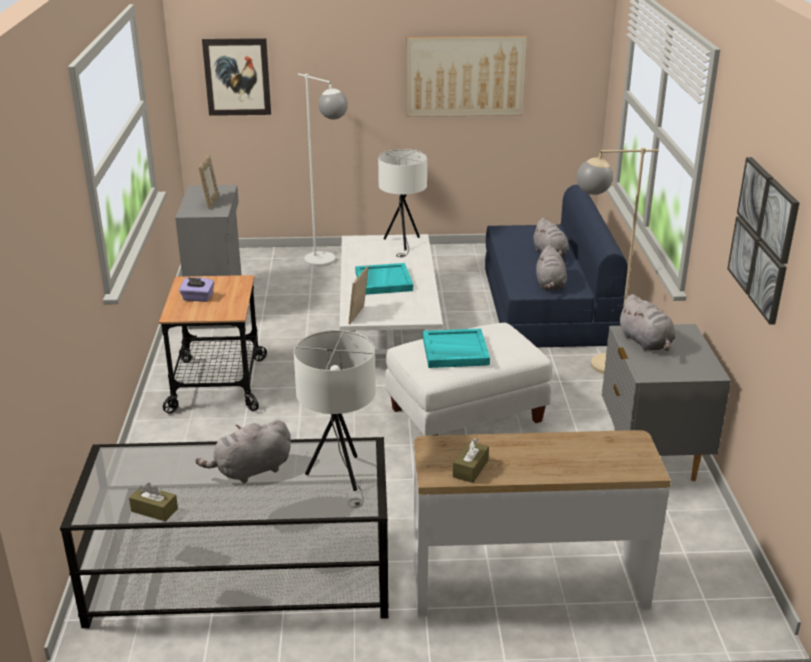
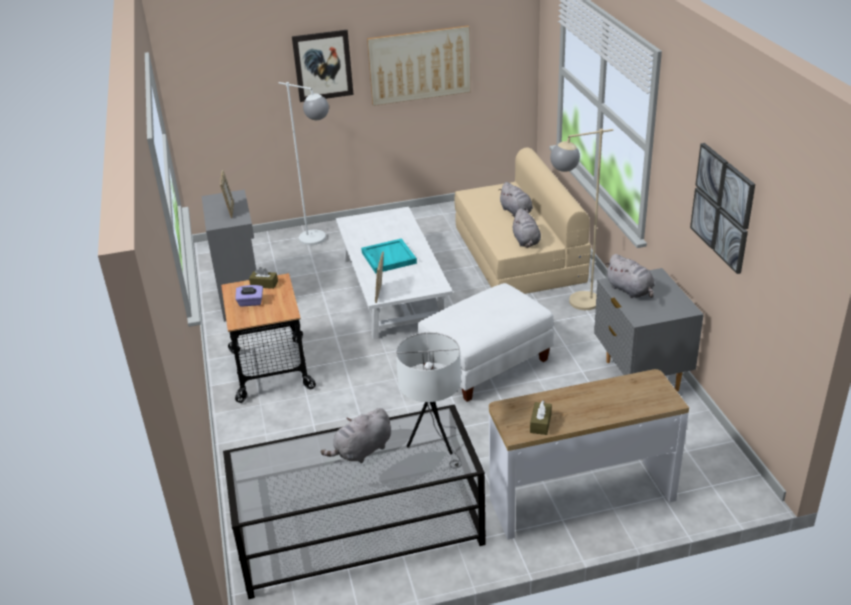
camera: 10 degrees left, 5 degrees up
brown tissue box [129,483,178,522] -> brown tissue box moved to [249,267,278,289]
picture [202,38,271,116] -> picture moved to [292,30,354,102]
white table lamp [378,149,427,257] -> none
turquoise tray [423,329,490,368] -> none
blue sofa [485,185,628,347] -> beige sofa [454,148,591,294]

